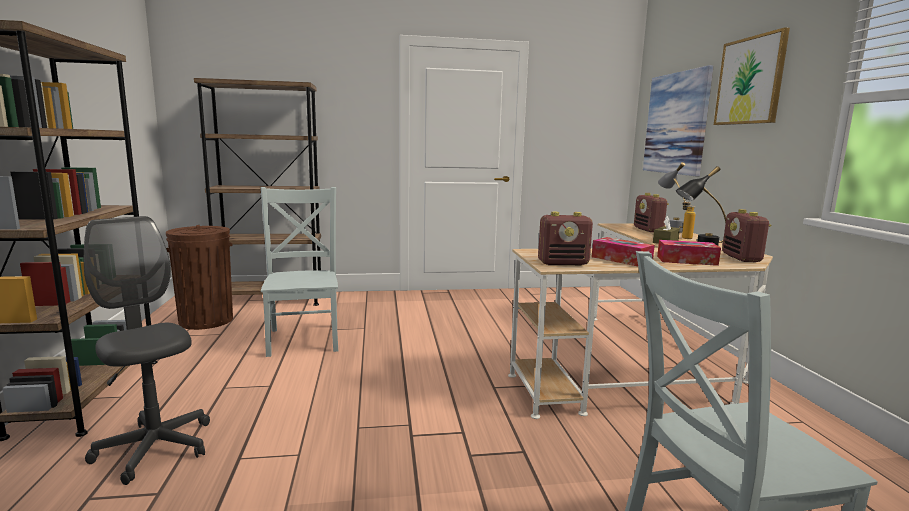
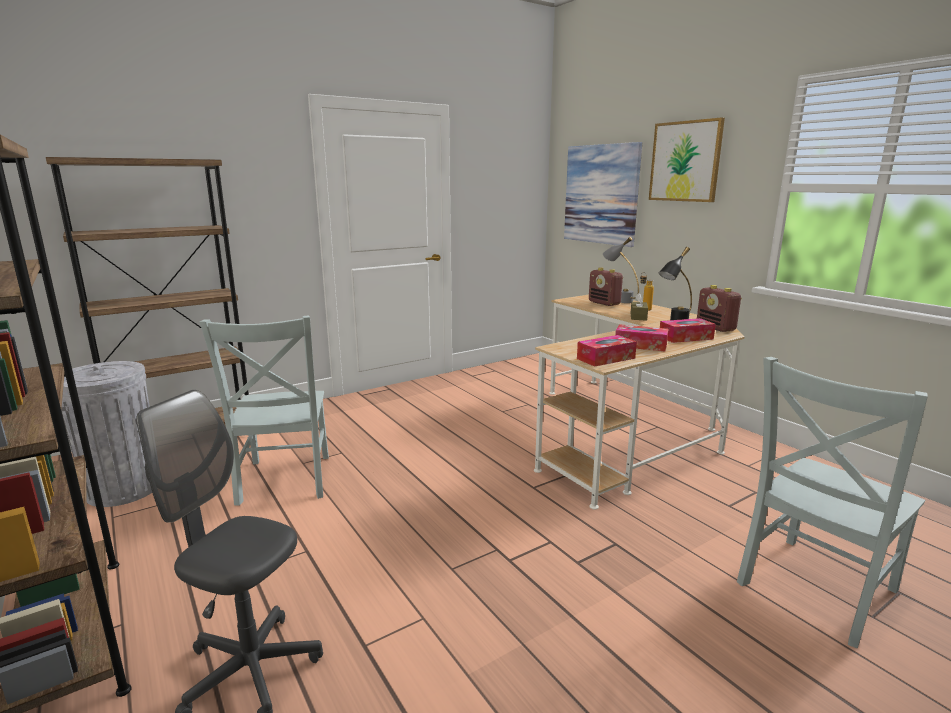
camera: 25 degrees left, 5 degrees up
brown trash can [166,225,233,330] -> grey trash can [61,361,152,507]
grey chair [261,187,338,357] -> grey chair turned 150 degrees counterclockwise [199,316,329,506]
radio [538,212,593,265] -> tissue box [577,335,637,367]

